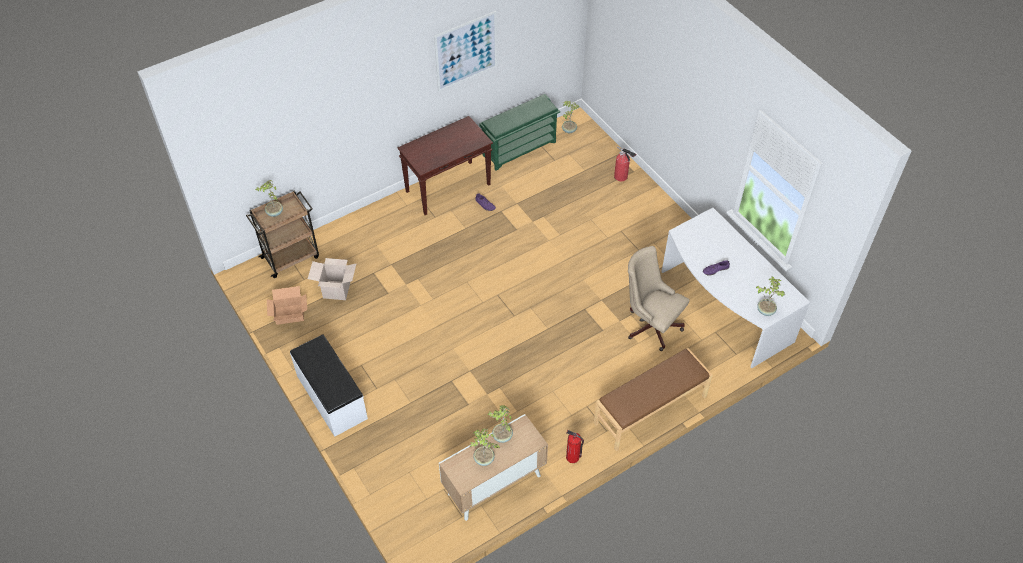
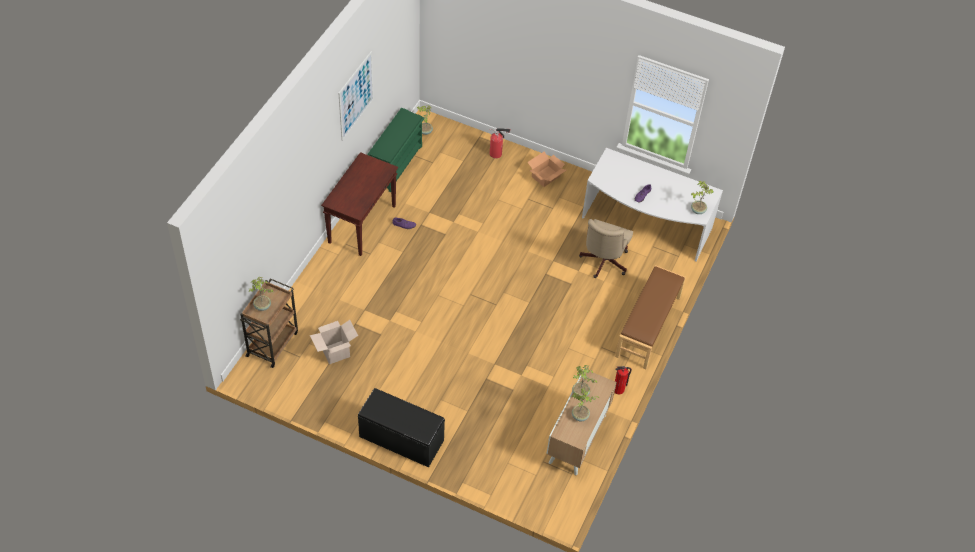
camera: 35 degrees left, 0 degrees up
cardboard box [267,286,307,325] -> cardboard box moved to [528,152,566,187]
white bench [290,334,368,437] -> black bench [358,388,445,467]
beige office chair [628,246,690,351] -> beige office chair turned 75 degrees counterclockwise [579,219,633,278]

